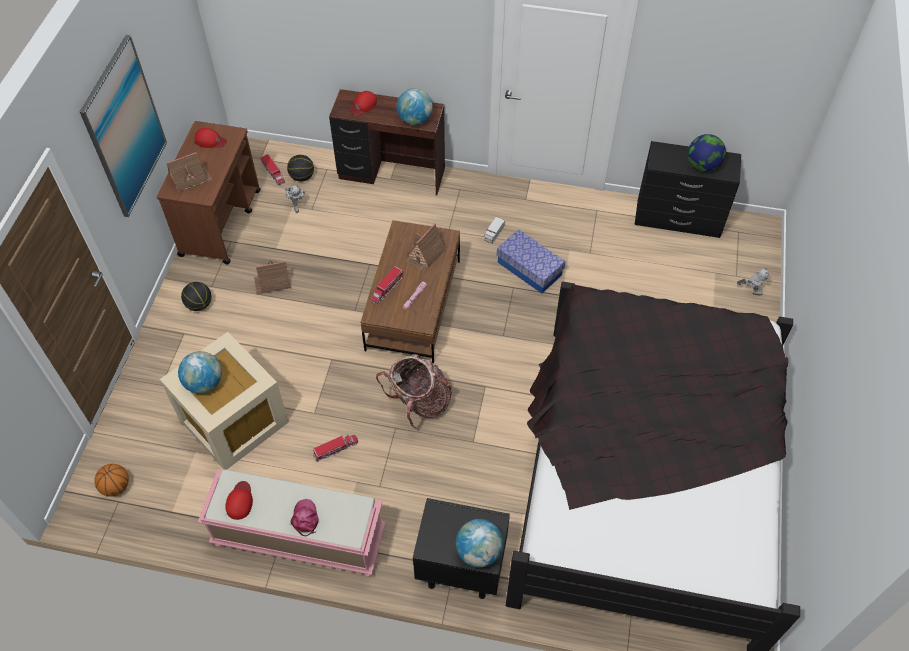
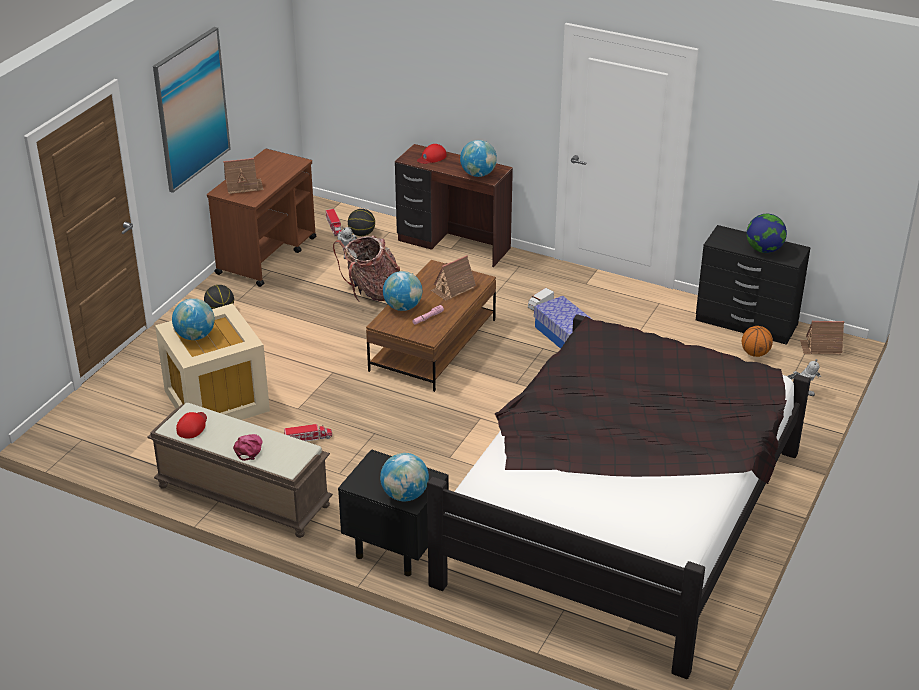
camera: 15 degrees right, 20 degrees down
basketball [94,464,129,496] -> basketball moved to [742,326,773,357]
red cap [194,128,227,148] -> none
pink bench [198,469,386,577] -> brown bench [147,403,333,538]
toy house [254,260,291,295] -> toy house moved to [800,321,844,355]
toy truck [371,266,403,304] -> globe [383,271,422,311]
backpack [376,354,452,429] -> backpack moved to [333,235,400,302]

